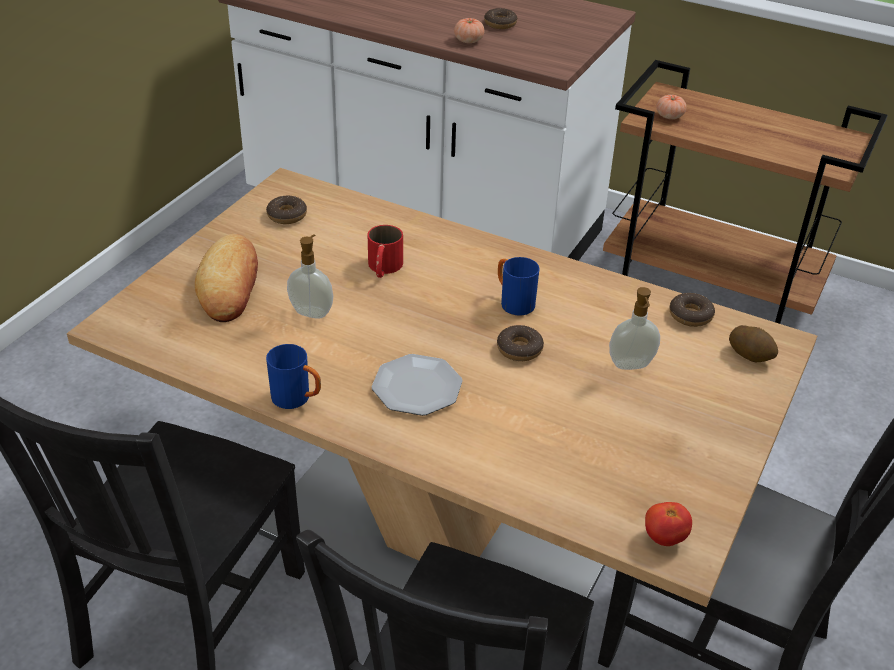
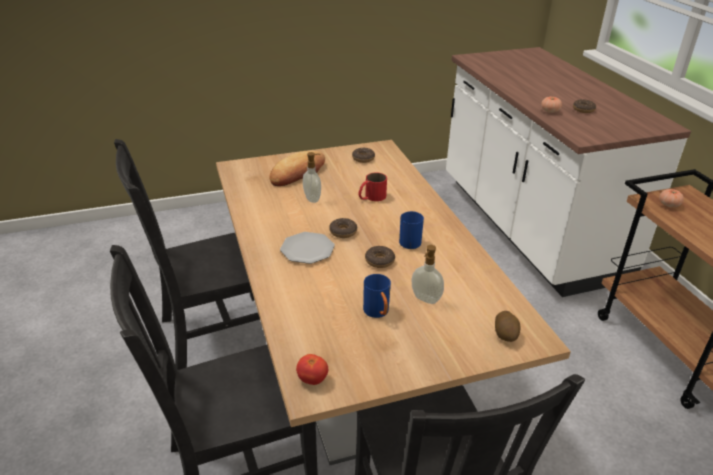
camera: 45 degrees right, 5 degrees down
blue mug [266,344,321,409] -> blue mug moved to [363,274,391,318]
donut [669,293,715,327] -> donut moved to [329,218,357,238]

